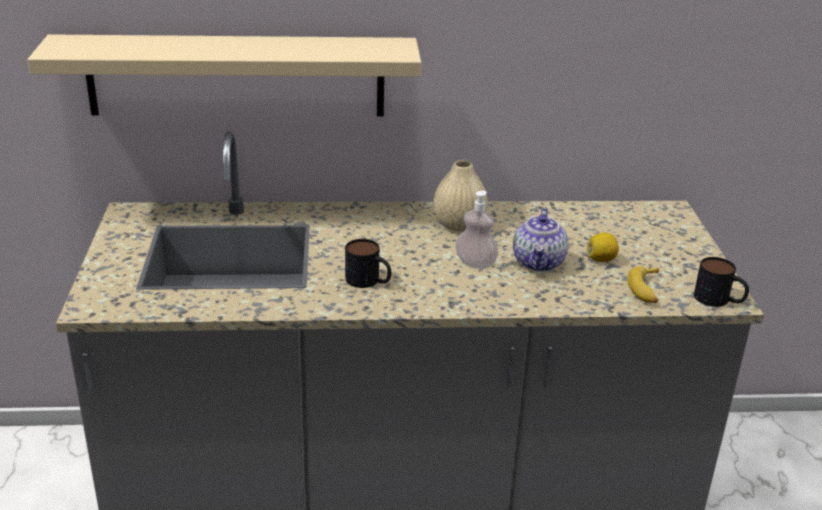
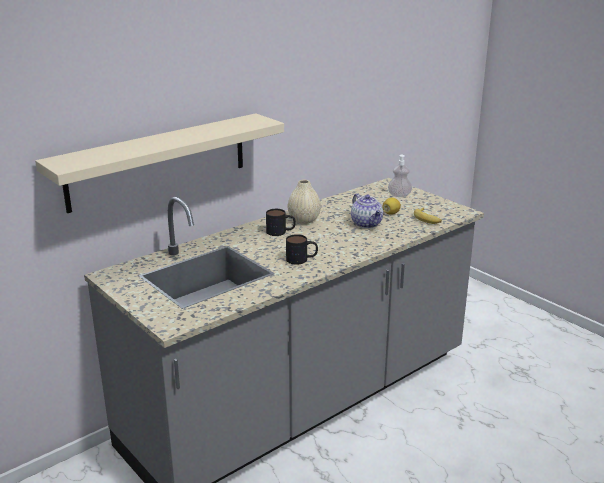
camera: 35 degrees left, 5 degrees down
soap dispenser [455,191,498,269] -> soap dispenser moved to [388,155,412,197]
mug [694,257,749,307] -> mug moved to [266,209,296,236]

